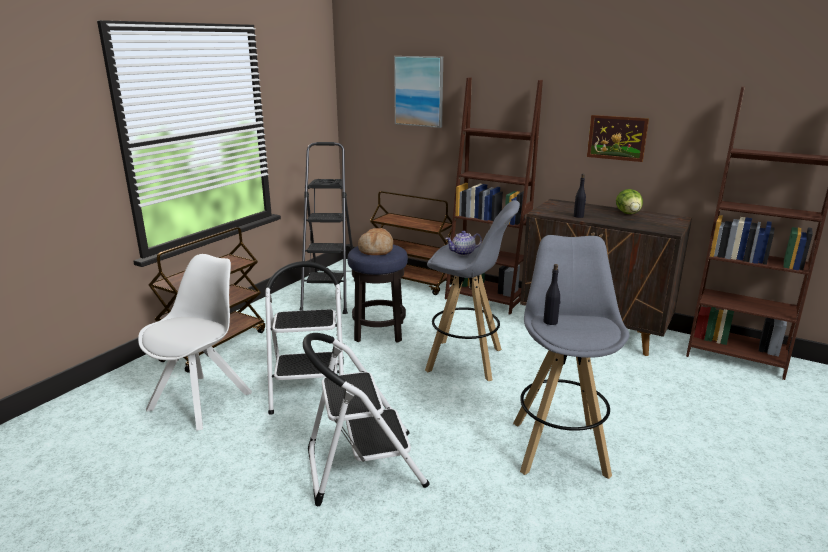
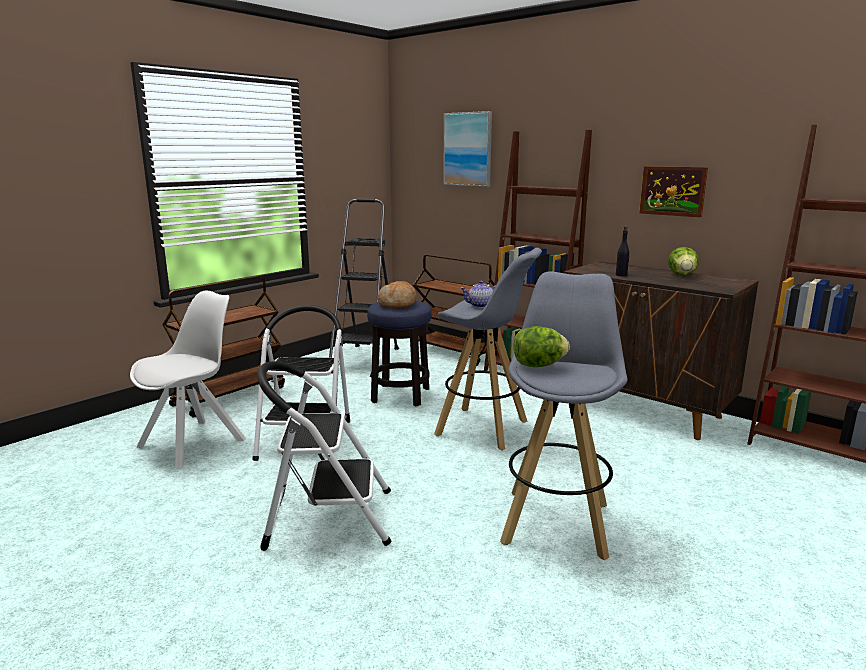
camera: 10 degrees right, 5 degrees down
black bottle [543,264,560,325] -> lettuce [514,326,570,367]

